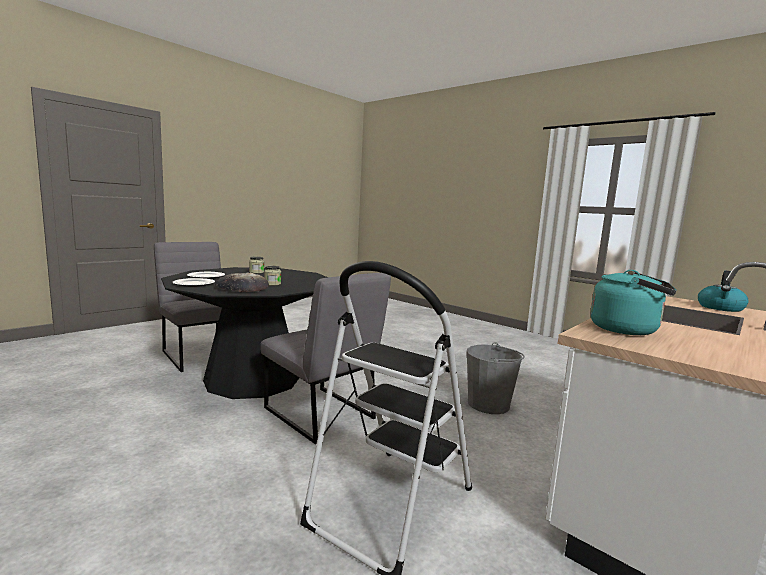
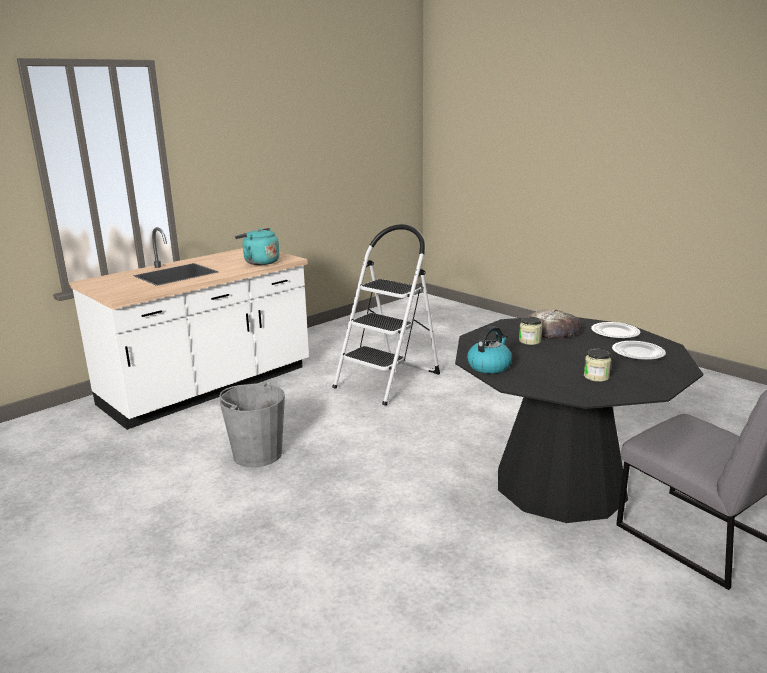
camera: 175 degrees left, 10 degrees up
grey chair [260,273,391,444] -> none
kettle [698,271,749,312] -> kettle moved to [467,326,512,374]

